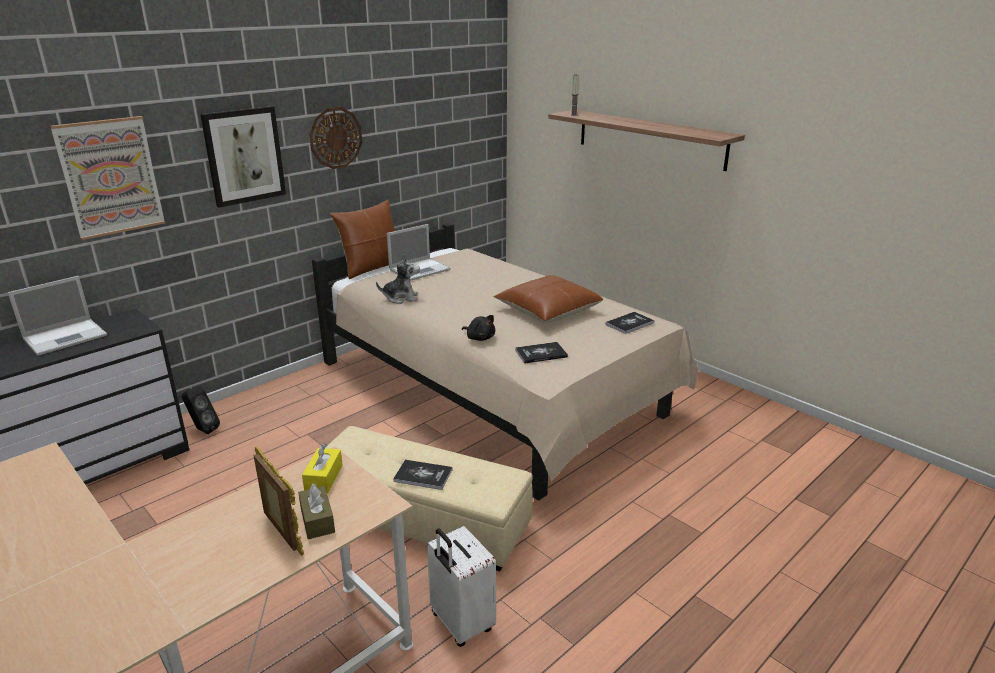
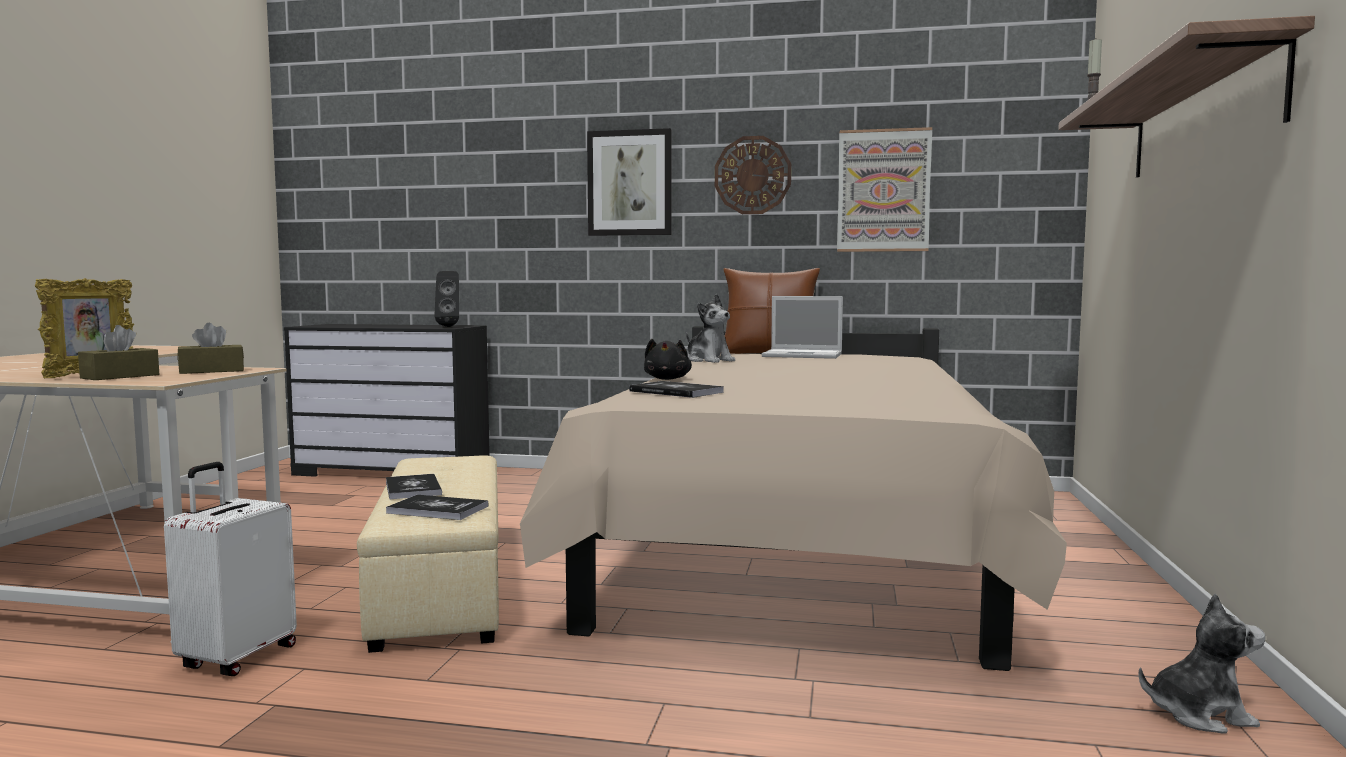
camera: 55 degrees right, 20 degrees down
laptop [8,276,107,356] -> none
picture [50,116,165,240] -> picture moved to [837,127,932,252]
black speaker [182,386,220,434] -> black speaker moved to [435,271,459,327]
yellow tissue box [302,443,342,493] -> brown tissue box [177,323,244,374]
brown pillow [493,275,603,323] -> none
book [606,312,654,334] -> book moved to [386,495,488,520]
none -> plush toy [1139,594,1265,734]

